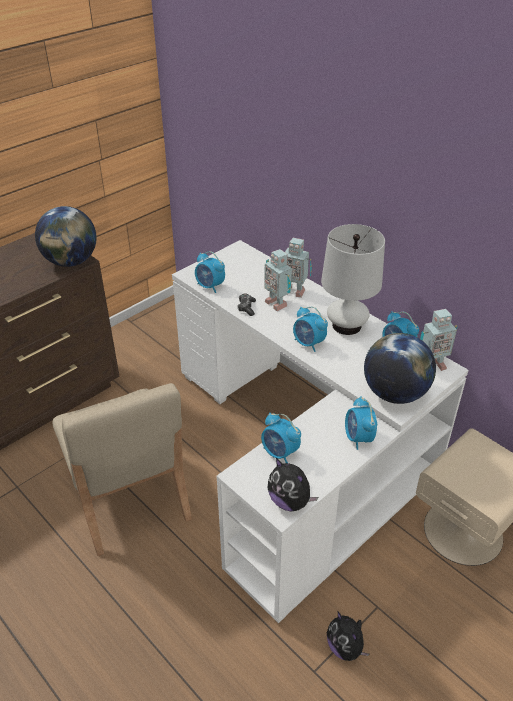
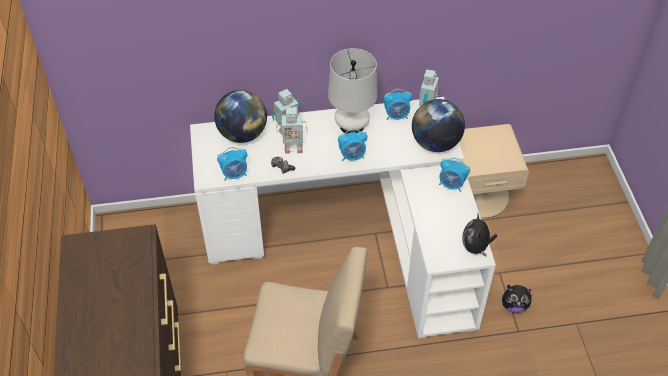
camera: 55 degrees left, 10 degrees up
globe [35,206,97,267] -> globe moved to [214,90,267,143]
alarm clock [261,413,301,463] -> none
plush toy [268,458,318,511] -> plush toy turned 105 degrees clockwise [462,214,497,257]

